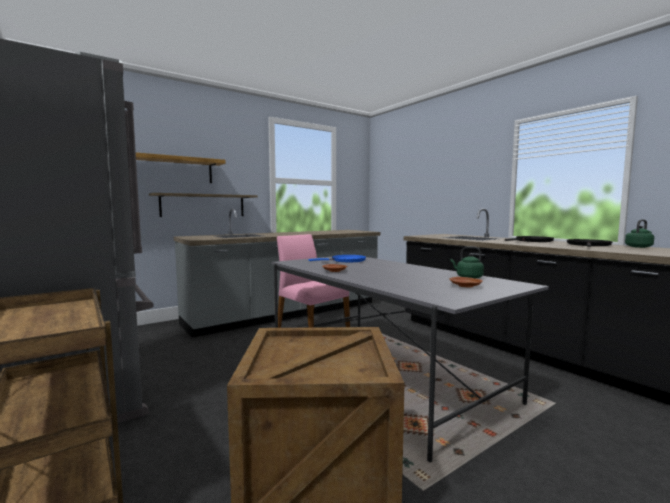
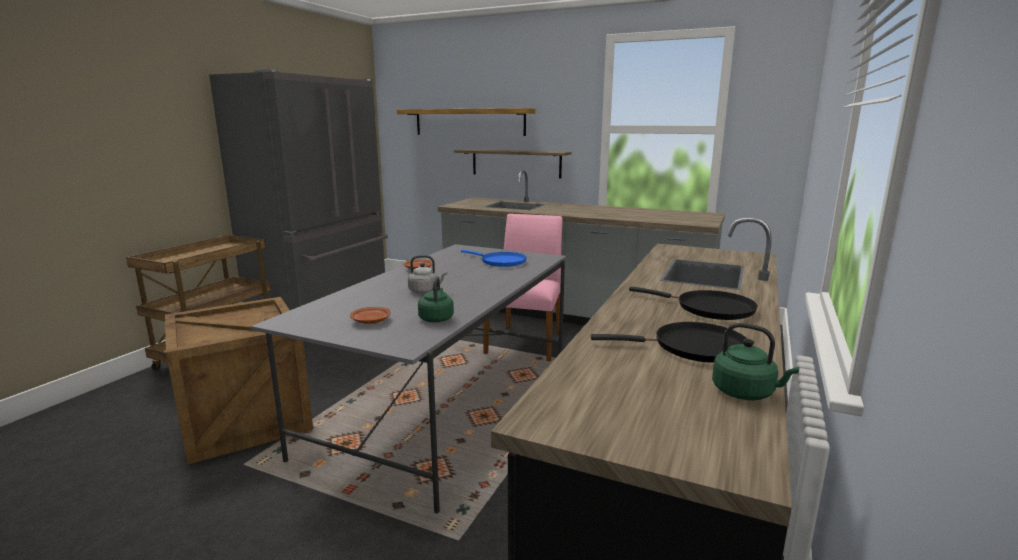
camera: 60 degrees right, 10 degrees up
none -> grey kettle [408,255,447,294]

